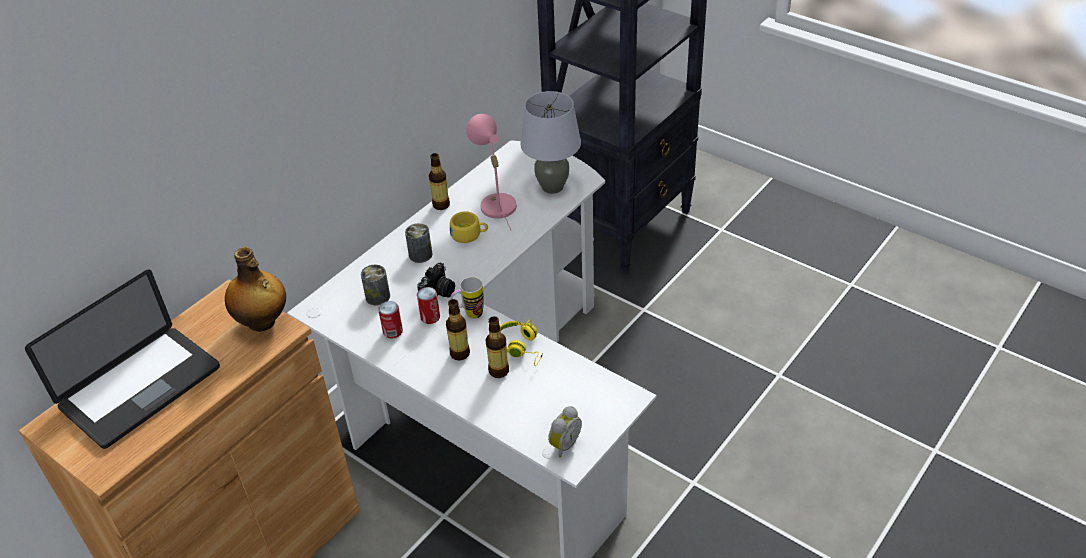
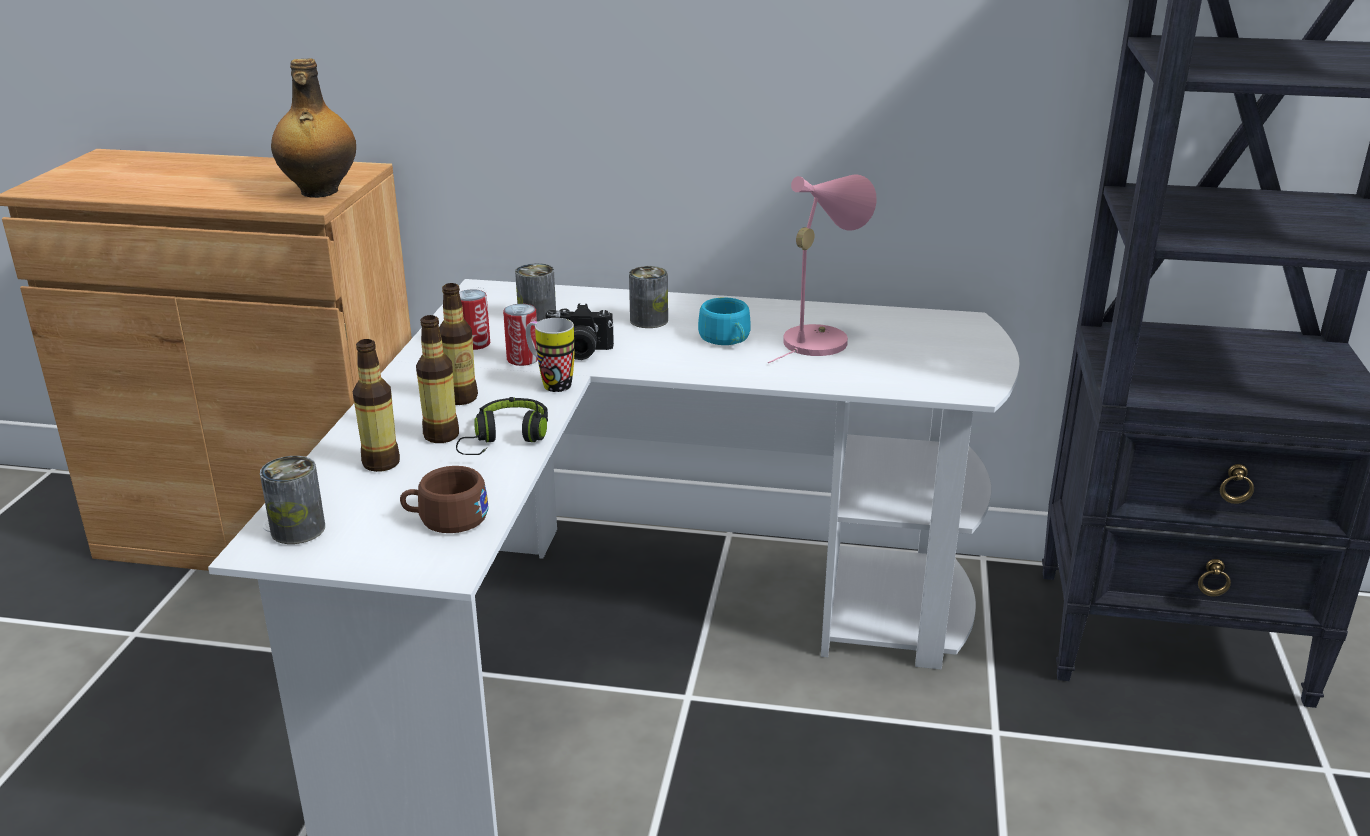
camera: 60 degrees right, 15 degrees down
laptop [25,270,220,449] -> none
bottle [429,153,450,210] -> bottle moved to [353,339,400,472]
yellow cup [450,211,488,243] -> turquoise cup [698,297,751,345]
yellow headphones [500,319,543,366] -> black headphones [456,397,548,455]
grey table lamp [520,91,581,194] -> none
alarm clock [548,406,582,458] -> can [260,456,325,544]
none -> brown cup [400,466,489,533]

